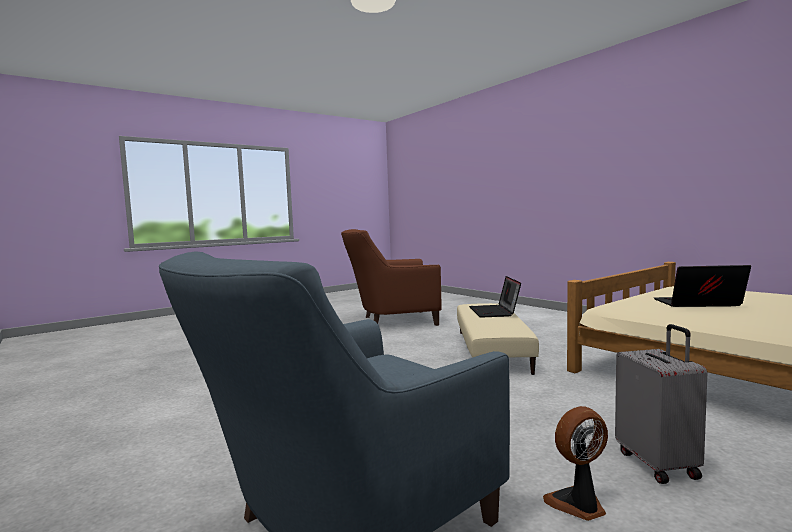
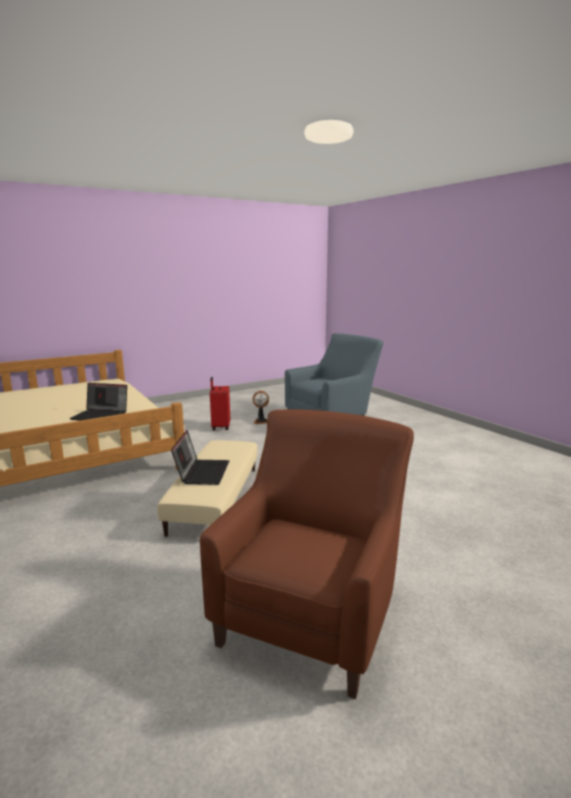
camera: 175 degrees left, 10 degrees up
brown armchair [341,229,442,326] -> brown armchair turned 60 degrees counterclockwise [200,409,414,699]
grey suitcase [615,324,707,484] -> red suitcase [210,377,230,430]

